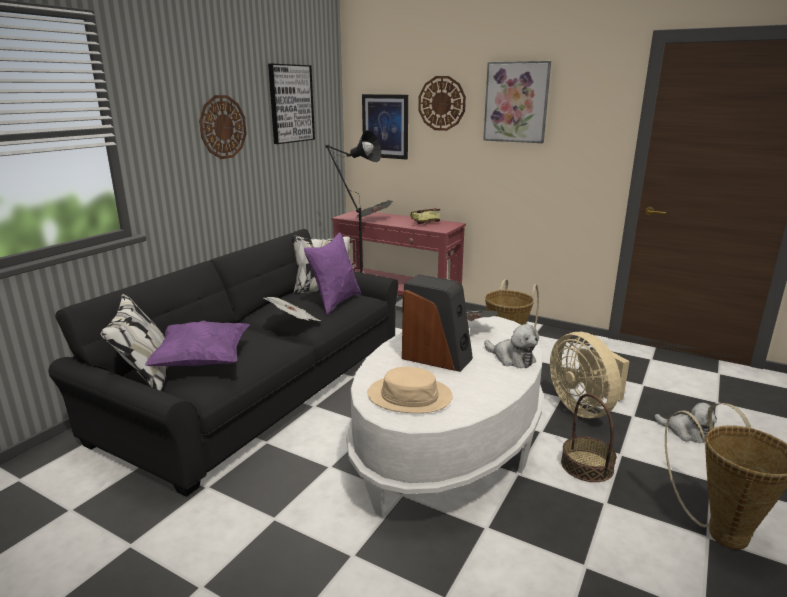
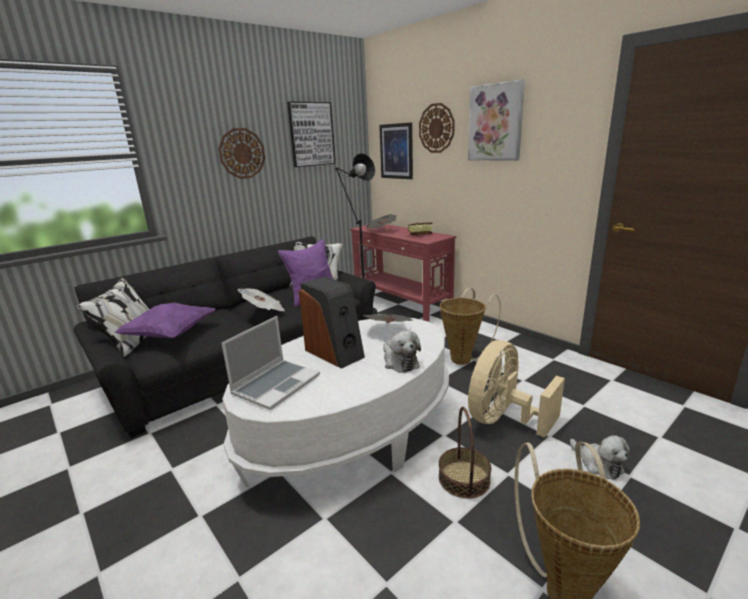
camera: 20 degrees right, 0 degrees up
beige hat [367,367,453,413] -> laptop [221,316,320,410]
beige fan [550,332,630,418] -> beige fan turned 45 degrees clockwise [468,340,565,438]

